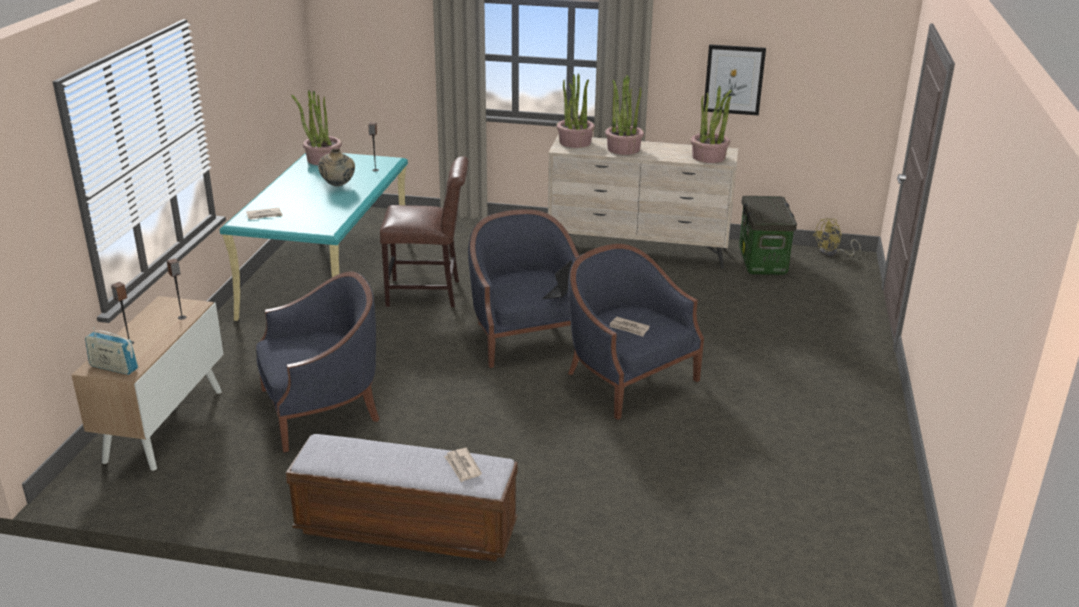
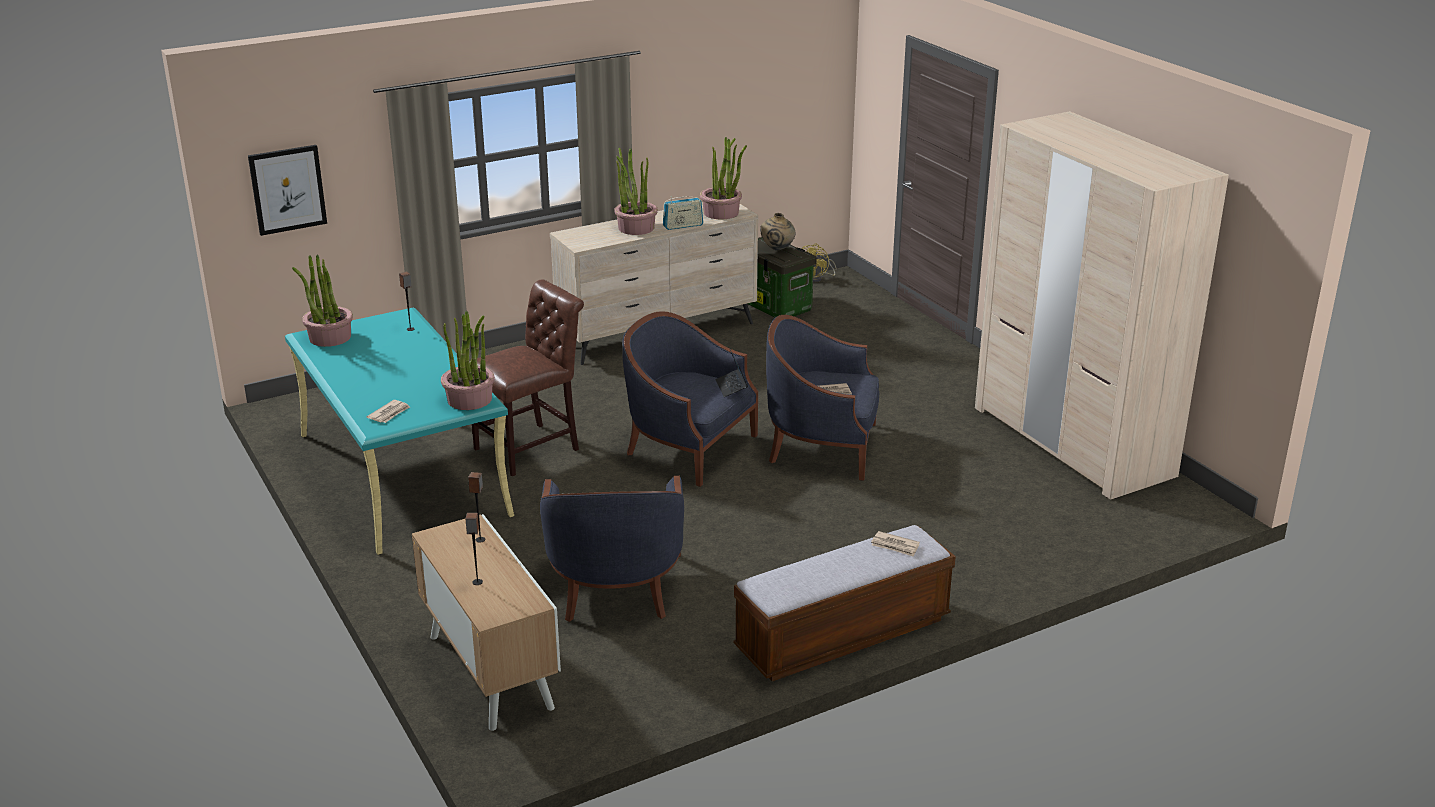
camera: 40 degrees left, 0 degrees up
radio [85,328,138,375] -> radio moved to [663,196,703,230]
blue armchair [256,272,380,452] -> blue armchair turned 150 degrees clockwise [540,476,684,622]
beige vase [318,149,355,187] -> beige vase moved to [760,213,795,251]
potted plant [556,73,595,148] -> potted plant moved to [441,311,495,410]
picture [704,44,766,115] -> picture moved to [248,145,327,236]
none -> beige wardrobe [975,111,1229,500]

